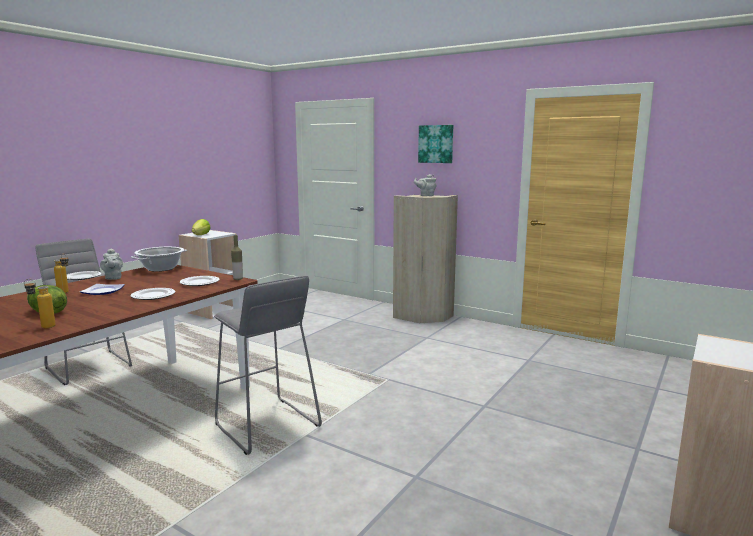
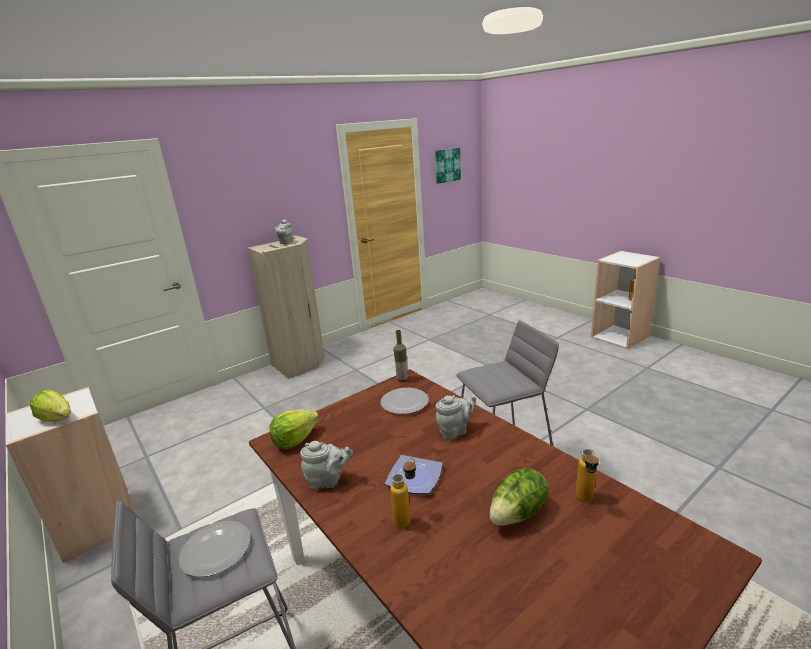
camera: 70 degrees left, 10 degrees up
plate [130,288,175,300] -> grey teapot [436,395,476,440]
cooking pot [131,247,187,272] -> lettuce [269,410,319,450]
picture [418,125,453,163] -> picture moved to [435,148,461,184]

